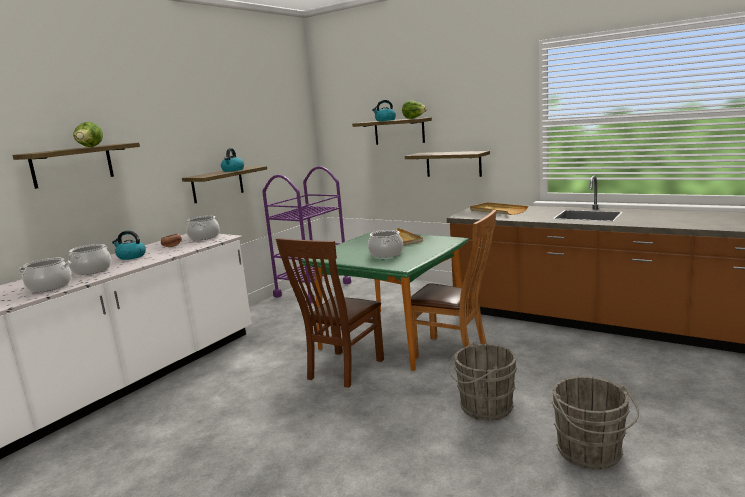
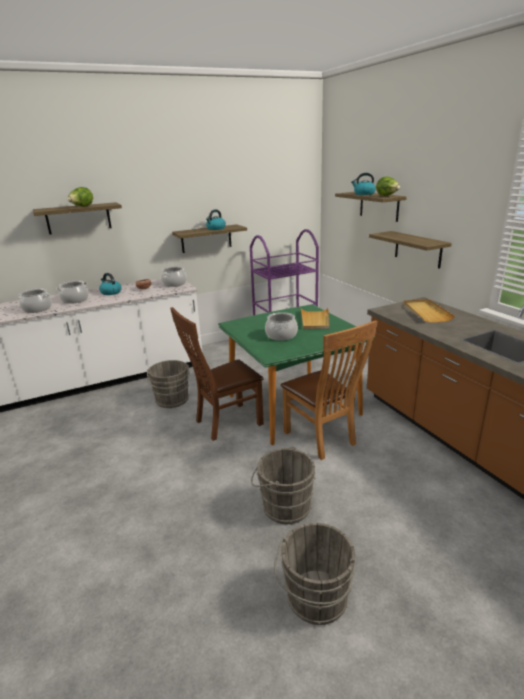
camera: 30 degrees right, 10 degrees up
none -> grey bucket [147,360,190,408]

